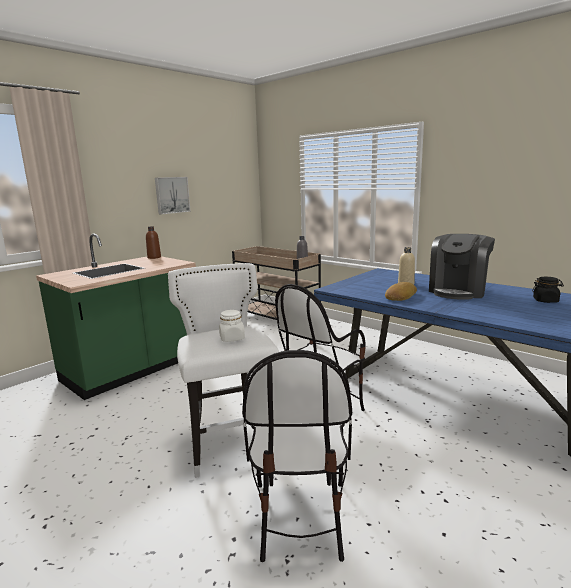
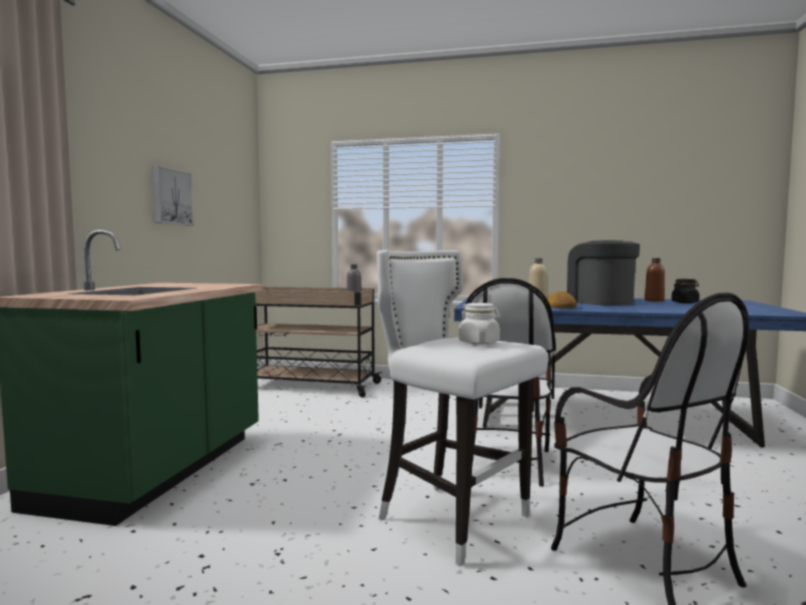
camera: 30 degrees left, 10 degrees down
brown bottle [146,226,161,259] -> brown bottle moved to [644,258,665,302]
coffee machine [429,234,495,300] -> coffee machine turned 150 degrees clockwise [567,240,640,305]

